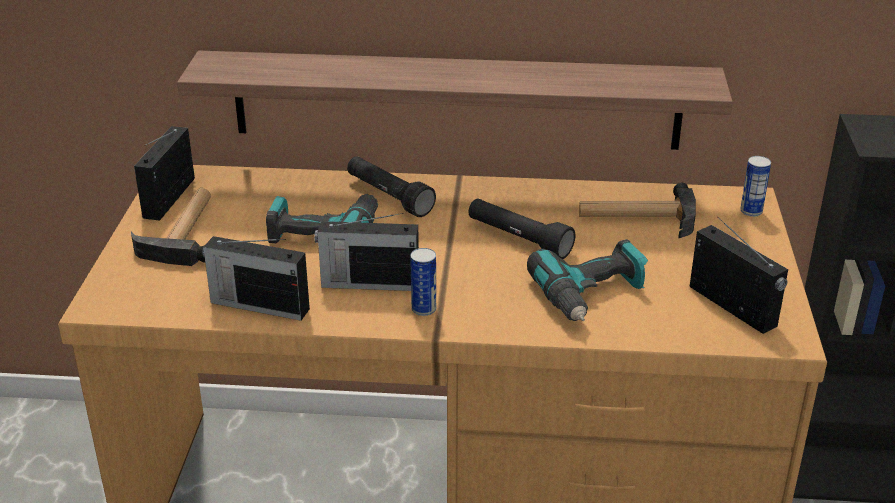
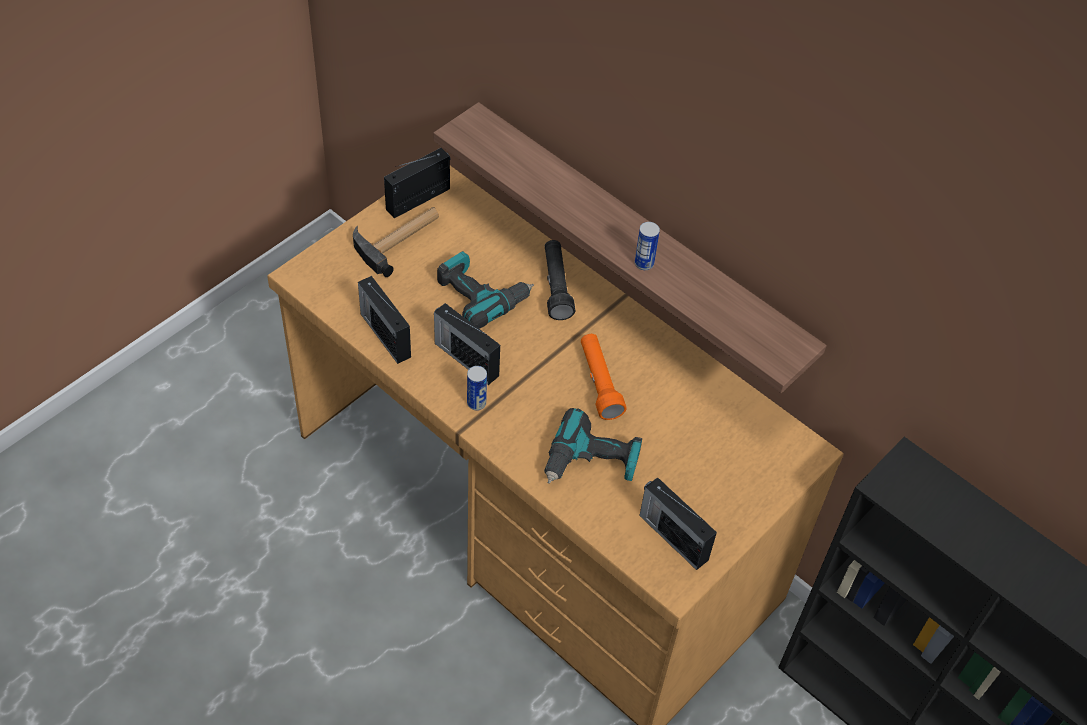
camera: 35 degrees right, 20 degrees up
black flashlight [469,199,575,259] -> orange flashlight [581,334,627,420]
hammer [579,183,696,238] -> none
radio [689,217,788,334] -> radio turned 135 degrees clockwise [639,477,717,570]
can [740,156,771,217] -> can moved to [635,222,660,270]

